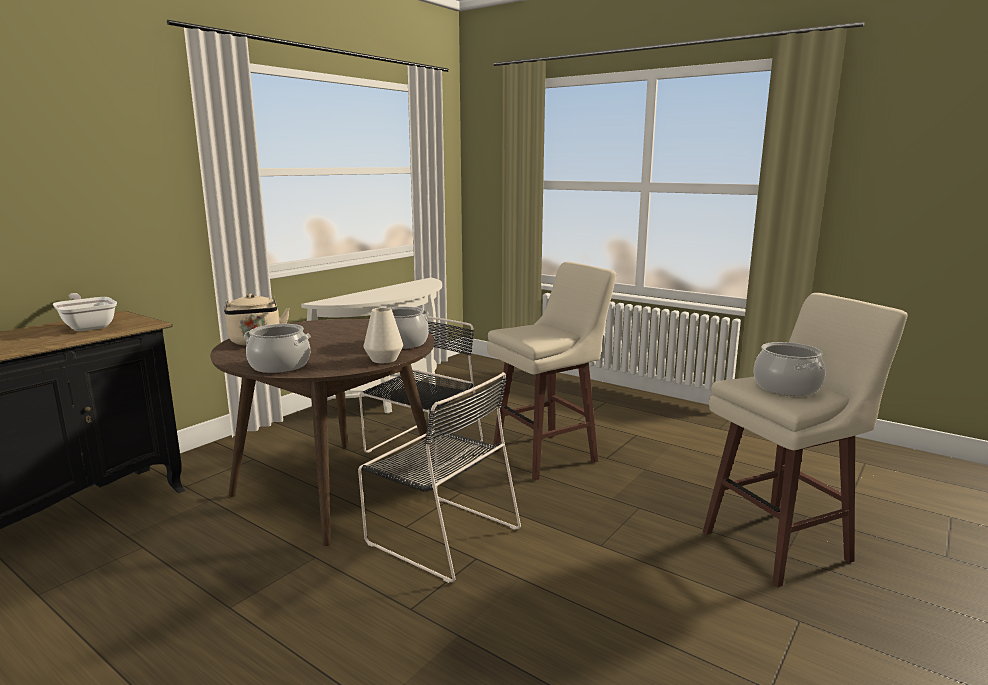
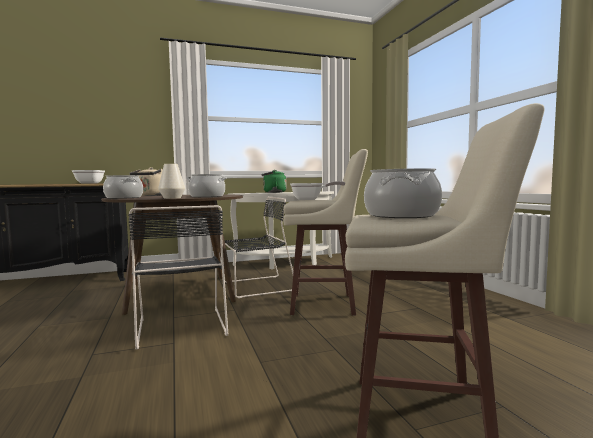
camera: 35 degrees right, 10 degrees down
none -> green kettle [261,170,287,193]
none -> frying pan [290,181,345,200]

